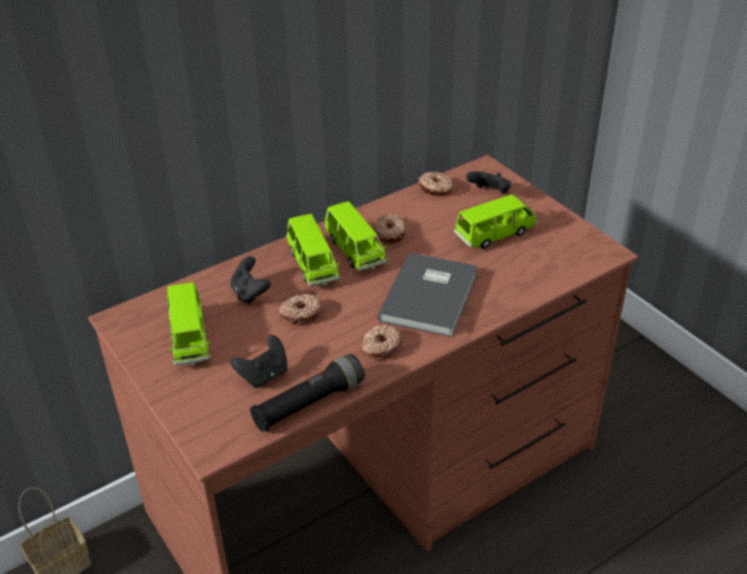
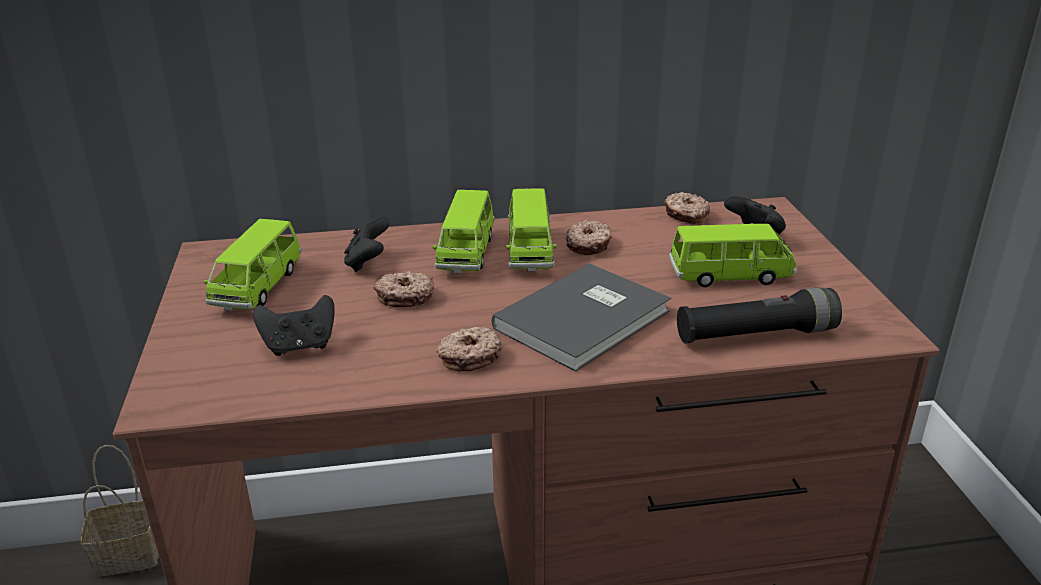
camera: 25 degrees right, 10 degrees down
black flashlight [250,354,365,432] -> black flashlight moved to [677,288,842,344]

